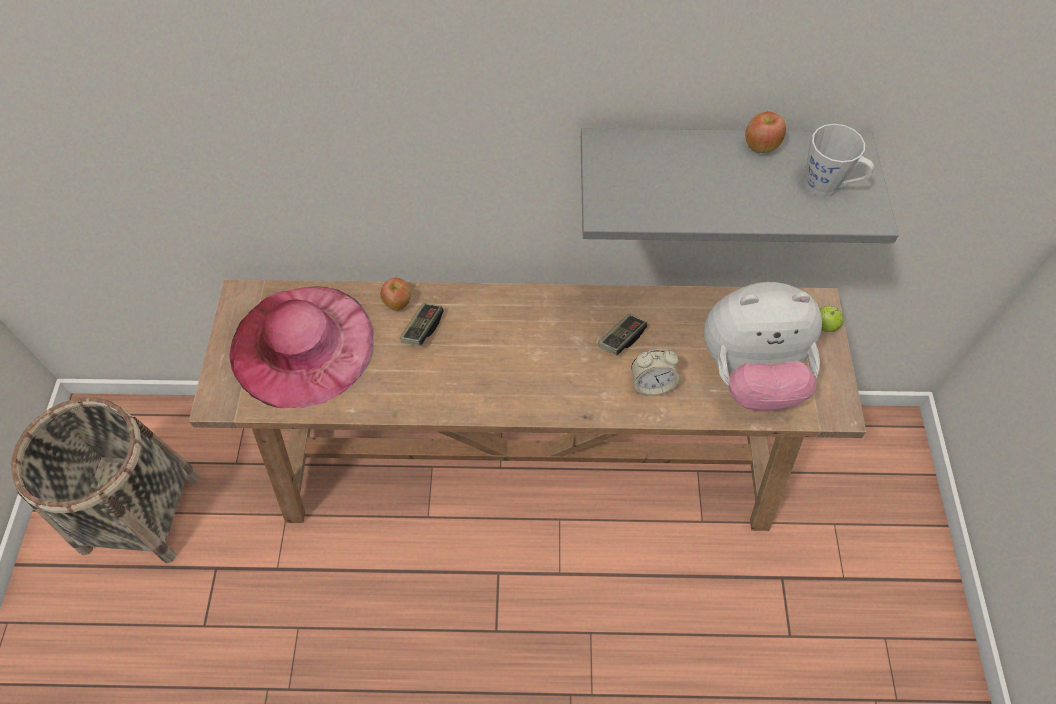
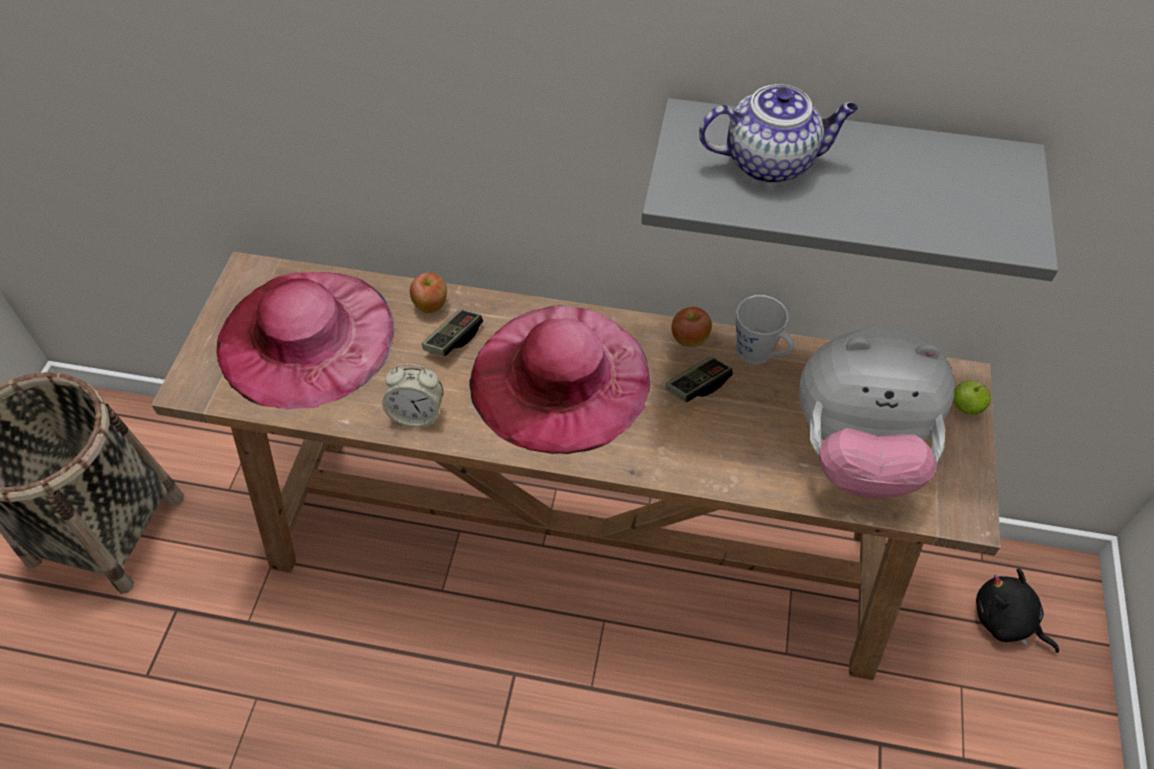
camera: 10 degrees right, 5 degrees down
alarm clock [631,349,679,396] -> alarm clock moved to [382,364,443,428]
apple [745,112,786,153] -> apple moved to [671,307,712,347]
grey mug [803,124,874,197] -> grey mug moved to [736,295,794,365]
none -> pink hat [470,305,650,454]
none -> teapot [699,84,858,183]
none -> black plush toy [976,568,1059,653]

